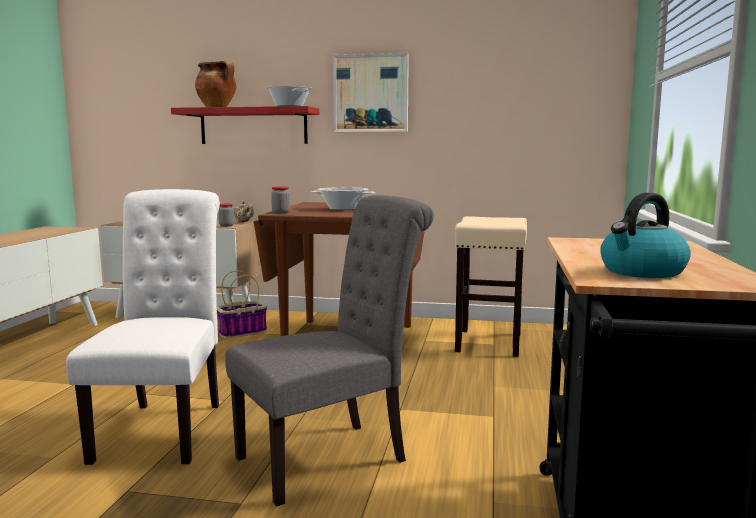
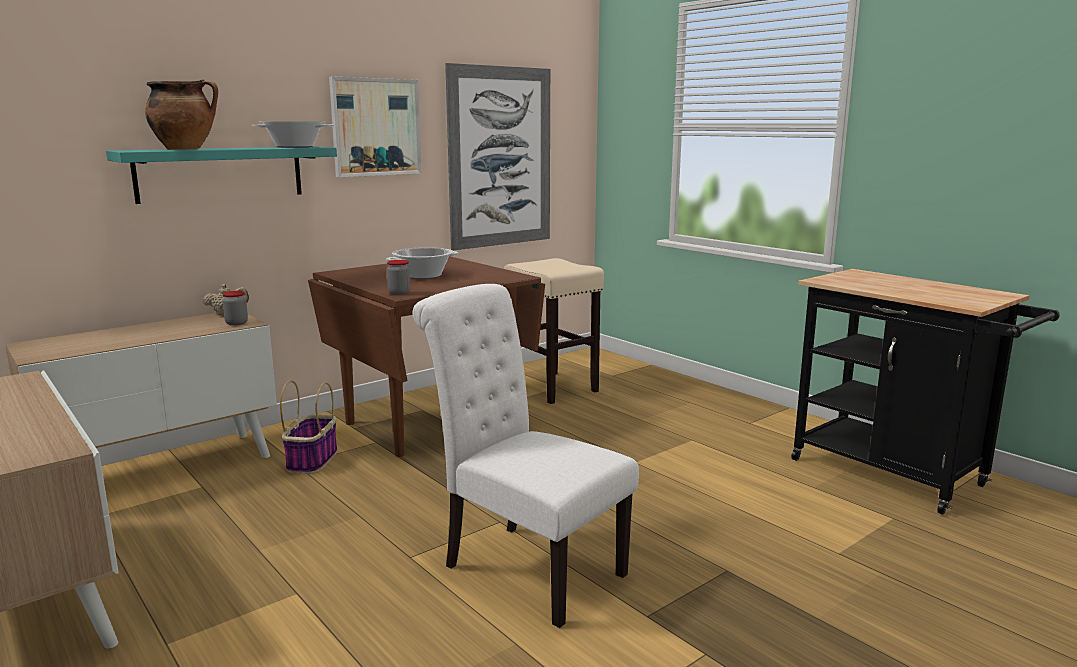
camera: 50 degrees left, 5 degrees up
red shelf [171,106,319,144] -> turquoise shelf [106,146,337,204]
grey chair [225,195,434,507] -> none
kettle [600,193,691,278] -> none
none -> picture [445,63,550,251]

